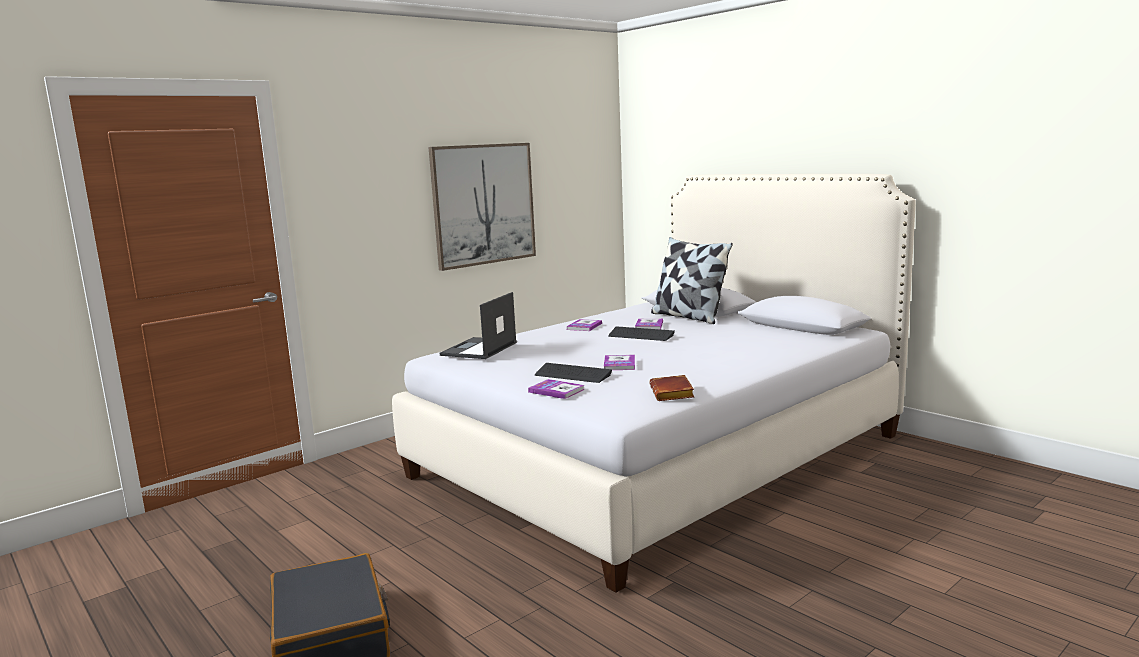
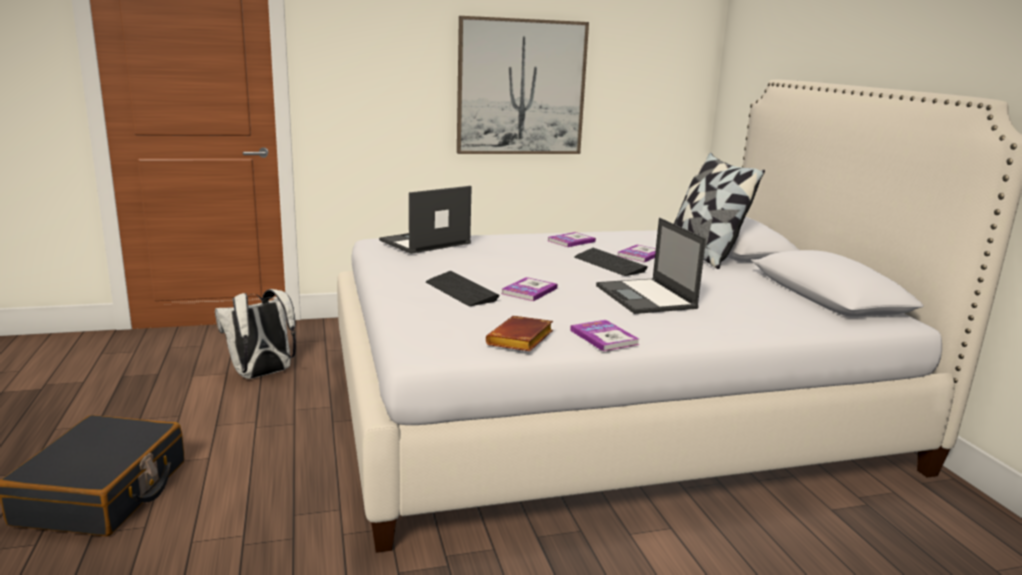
camera: 25 degrees right, 5 degrees up
book [528,379,585,399] -> book moved to [570,320,639,351]
none -> white backpack [215,289,296,379]
none -> laptop [596,218,706,314]

